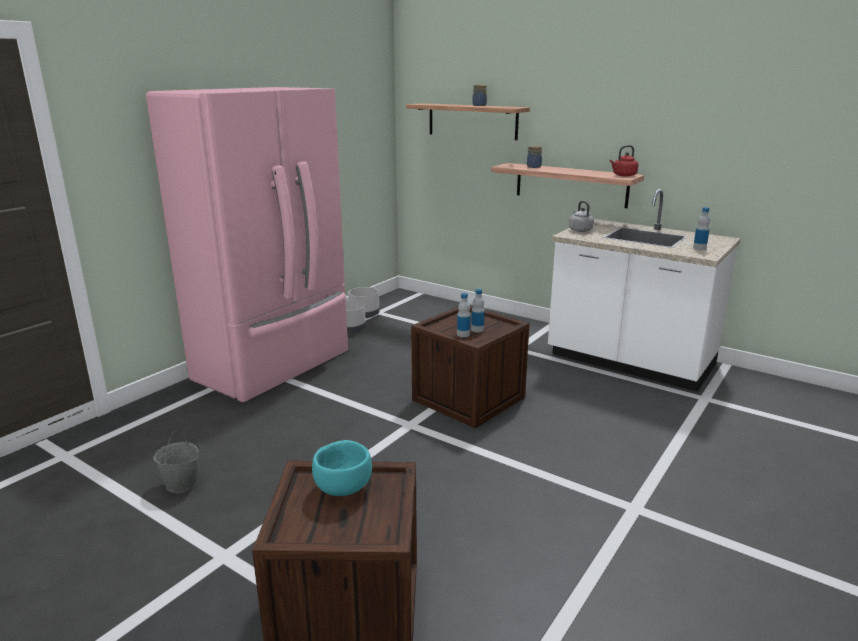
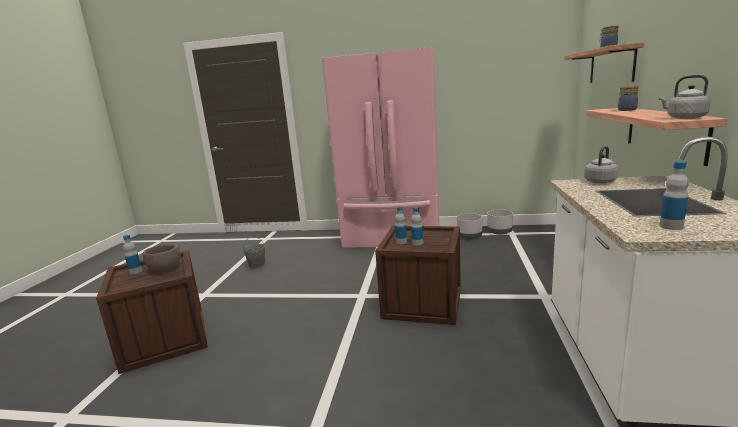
camera: 65 degrees right, 5 degrees down
turquoise bowl [312,440,372,496] -> brown bowl [143,244,181,272]
red kettle [610,145,638,177] -> grey kettle [659,75,711,119]
none -> bottle [123,235,142,274]

